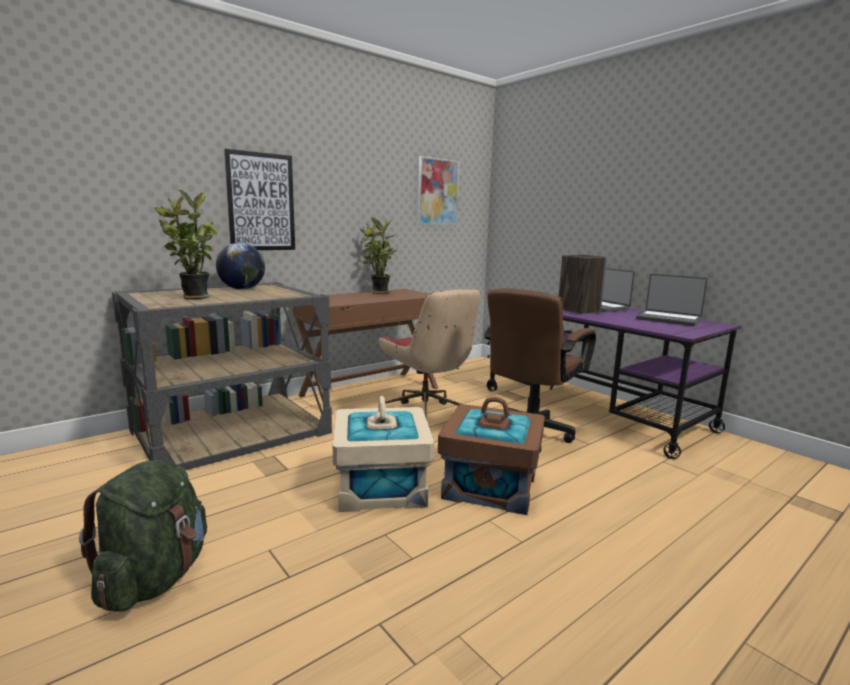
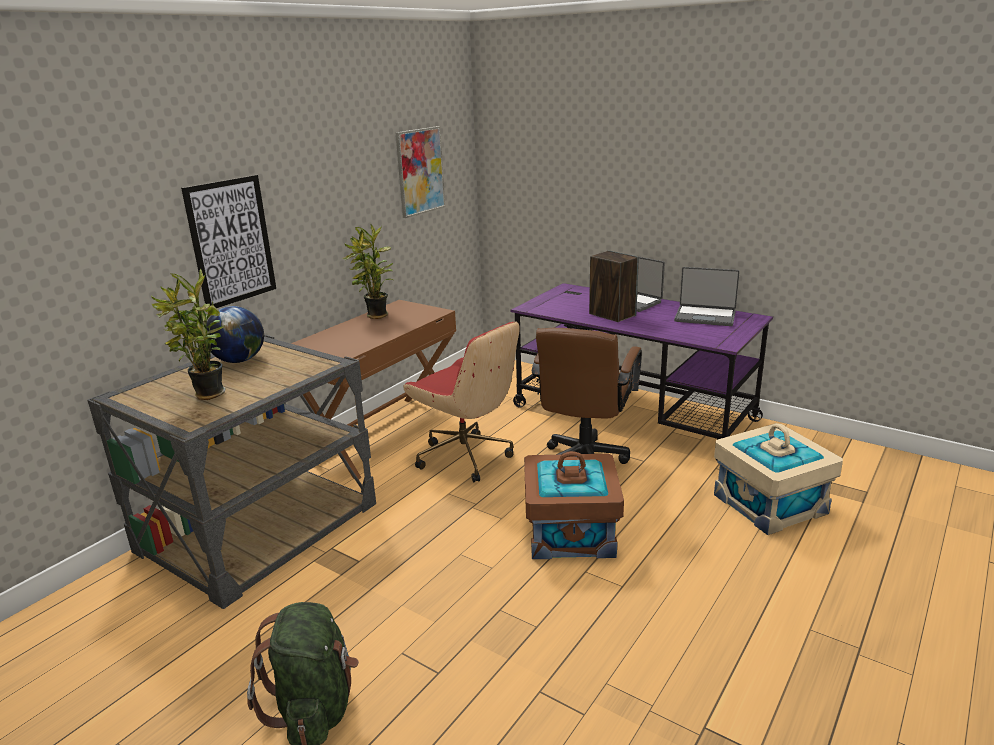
camera: 15 degrees left, 10 degrees up
beige storage box [333,396,434,512] -> beige storage box moved to [714,423,843,535]

